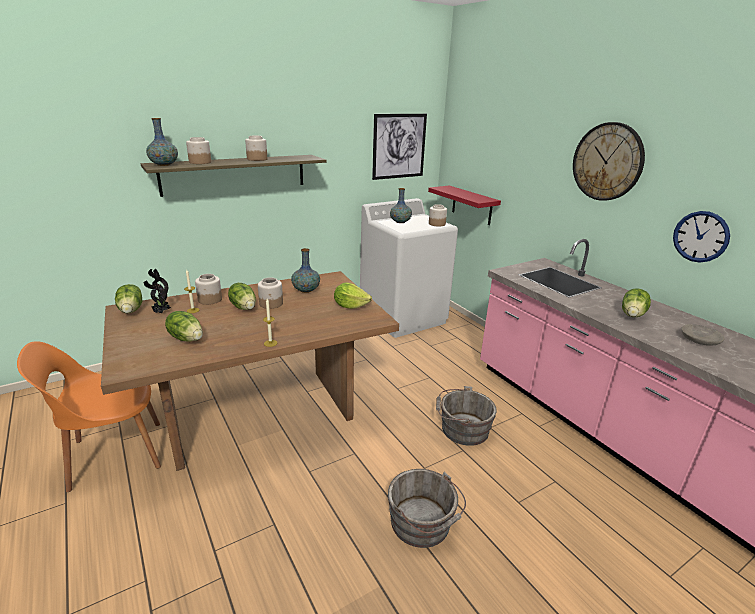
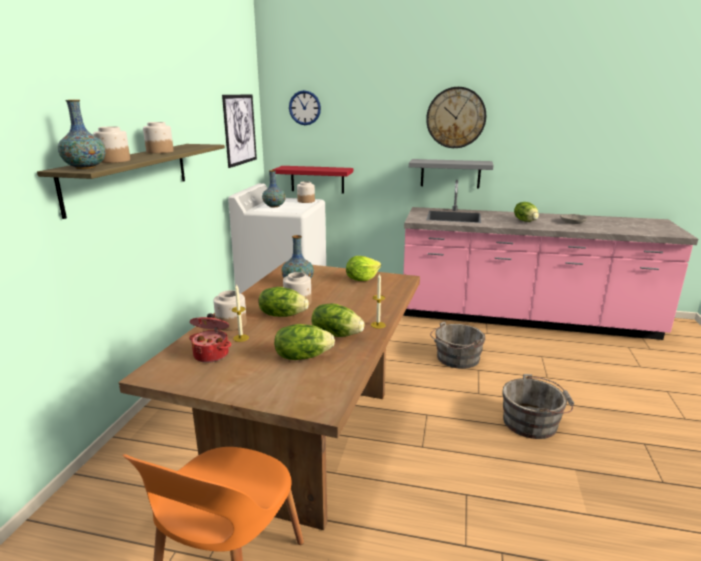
camera: 45 degrees left, 5 degrees down
lettuce [115,284,142,314] -> lettuce moved to [311,304,365,337]
potted plant [144,269,171,314] -> cooking pot [189,314,231,363]
wall clock [673,211,730,263] -> wall clock moved to [289,90,321,125]
none -> grey shelf [409,159,494,189]

